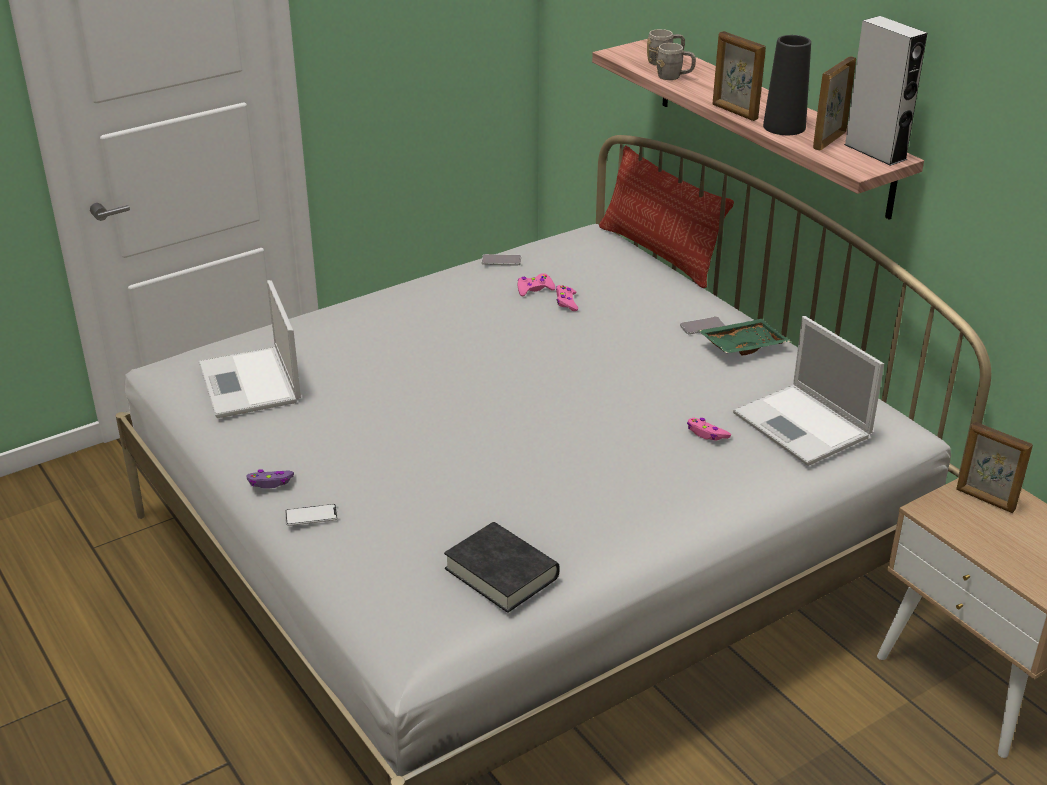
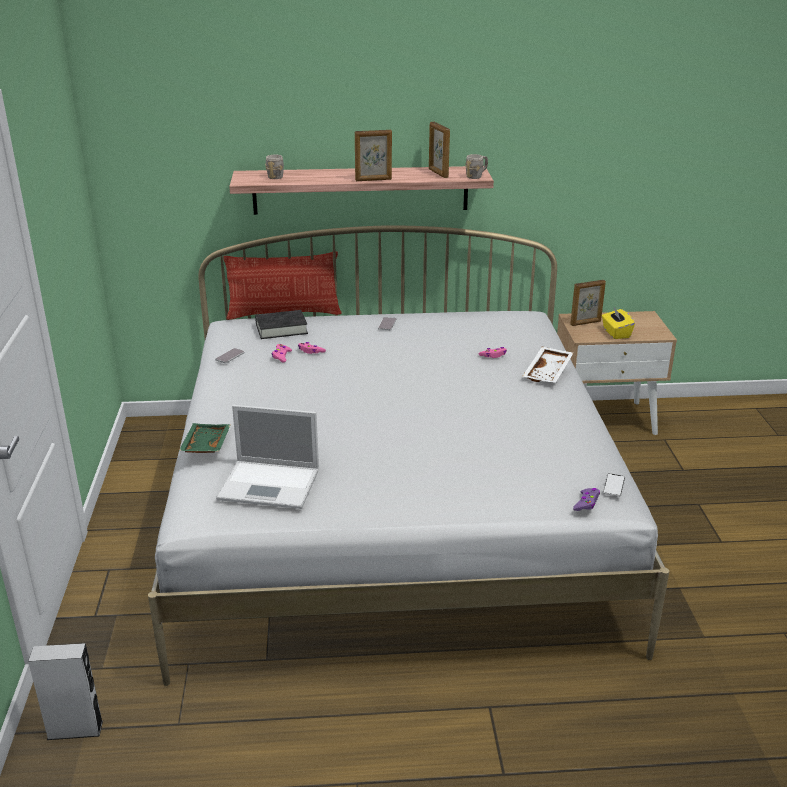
camera: 60 degrees left, 5 degrees down
purple game controller [246,469,294,489] -> purple game controller moved to [573,488,600,511]
phone [285,504,338,526] -> phone moved to [603,473,625,497]
black book [444,522,559,613] -> black book moved to [255,310,308,339]
grey mug [656,43,696,80] -> grey mug moved to [466,154,488,179]
green tray [698,319,791,355] -> green tray moved to [179,423,231,453]
laptop [733,316,884,466] -> none
black vase [763,35,811,135] -> none
grey speaker [844,16,927,166] -> grey speaker moved to [28,643,103,740]
none -> white tray [523,347,573,383]
none -> yellow tissue box [602,308,635,339]

